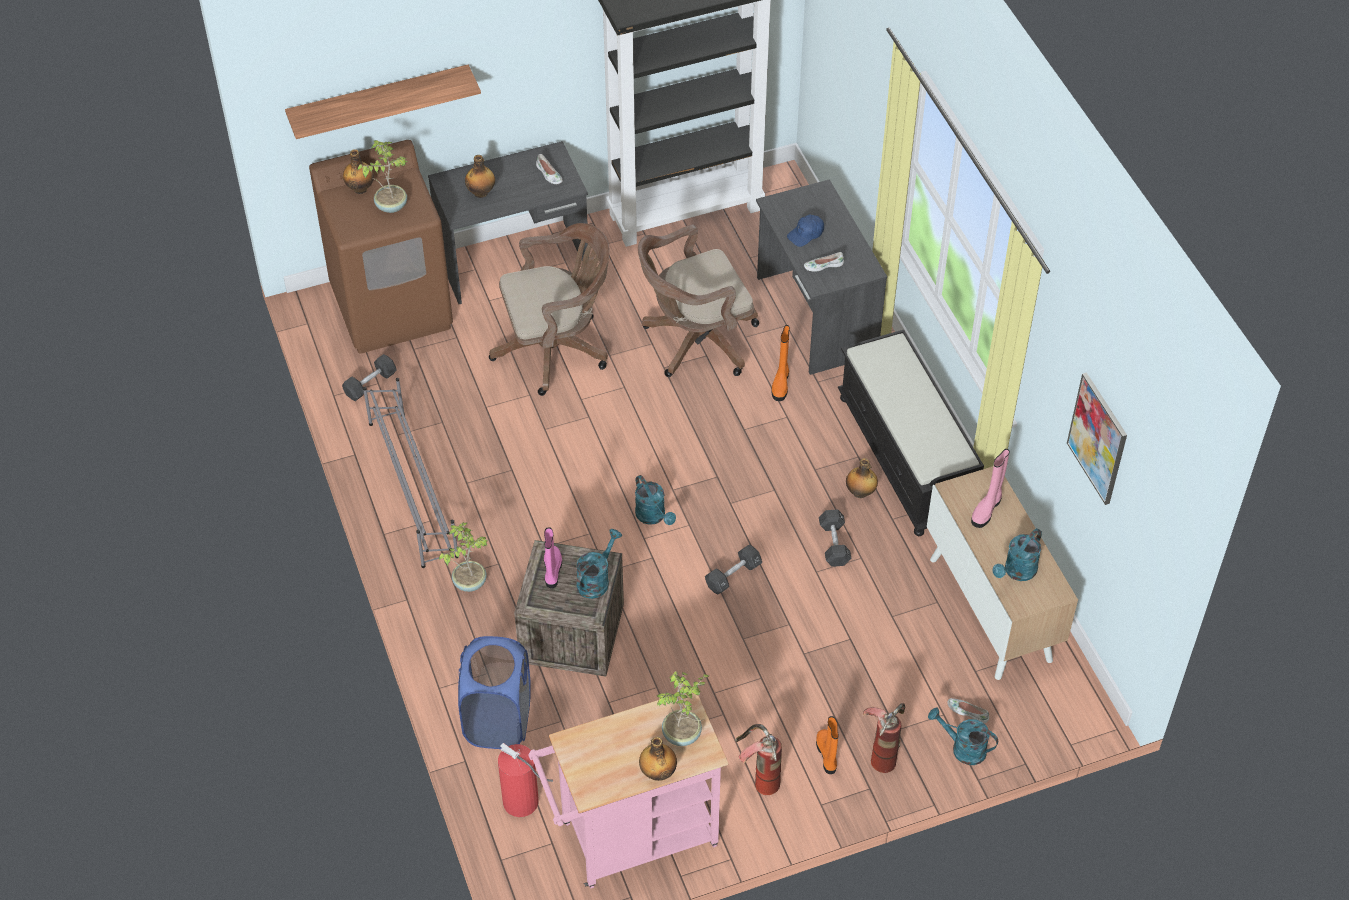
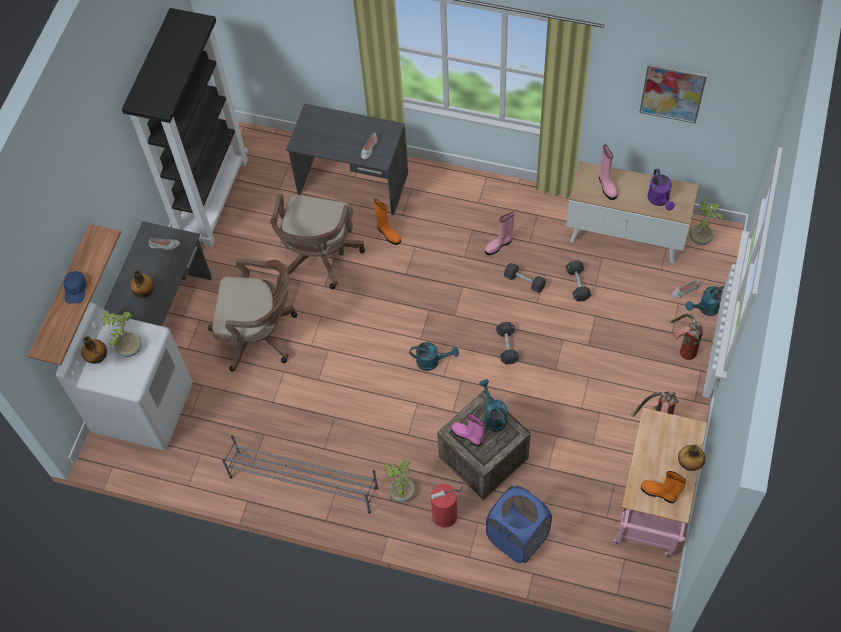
camera: 50 degrees left, 10 degrees up
brown washing machine [309,140,453,353] -> white washing machine [56,302,192,450]
black dumbbell [342,354,396,401] -> black dumbbell moved to [566,260,591,302]
brown office chair [489,223,610,396] -> brown office chair turned 75 degrees clockwise [208,258,297,372]
fire extinguisher [498,743,553,817] -> fire extinguisher moved to [431,484,463,528]
potted plant [657,671,709,746] -> potted plant moved to [690,197,724,245]
blue cap [787,215,824,247] -> blue cap moved to [64,271,87,303]
orange boot [816,716,839,774] -> orange boot moved to [641,471,686,503]
black bench [838,329,984,536] -> none
bottle [846,458,878,498] -> pink boot [485,212,514,255]
turquoise watering can [993,528,1042,581] -> purple watering can [648,169,675,211]

